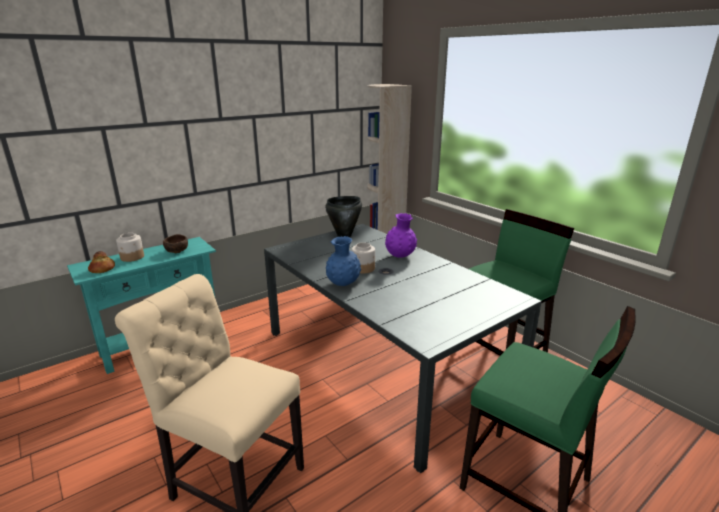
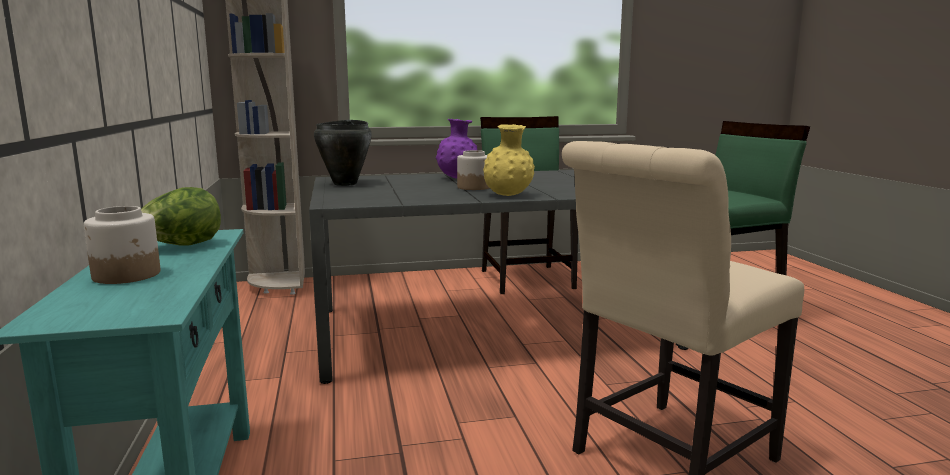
camera: 65 degrees left, 10 degrees down
bread [88,251,115,273] -> none
brown bowl [163,234,188,253] -> lettuce [141,187,221,246]
blue vase [326,236,361,286] -> yellow vase [483,124,535,196]

